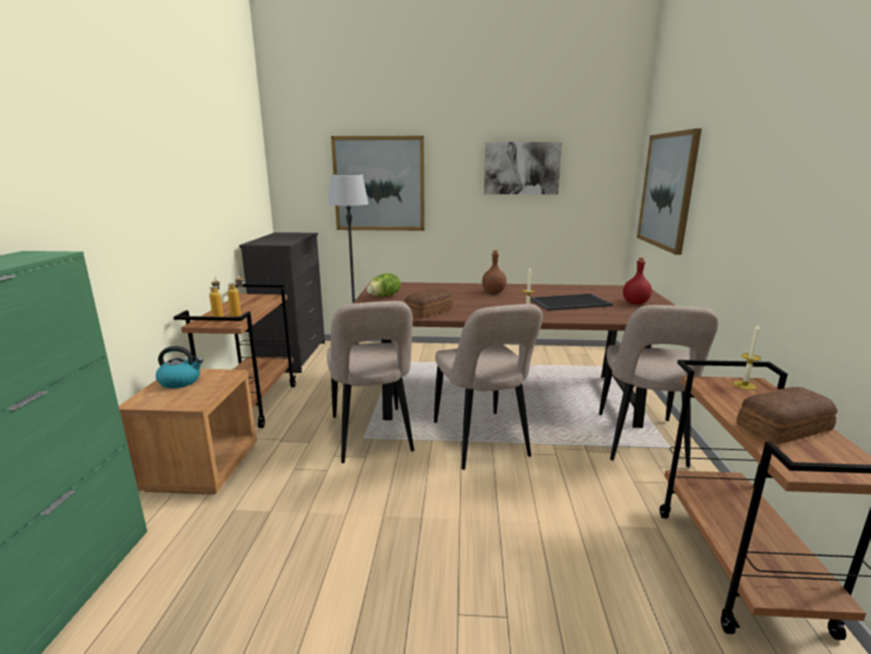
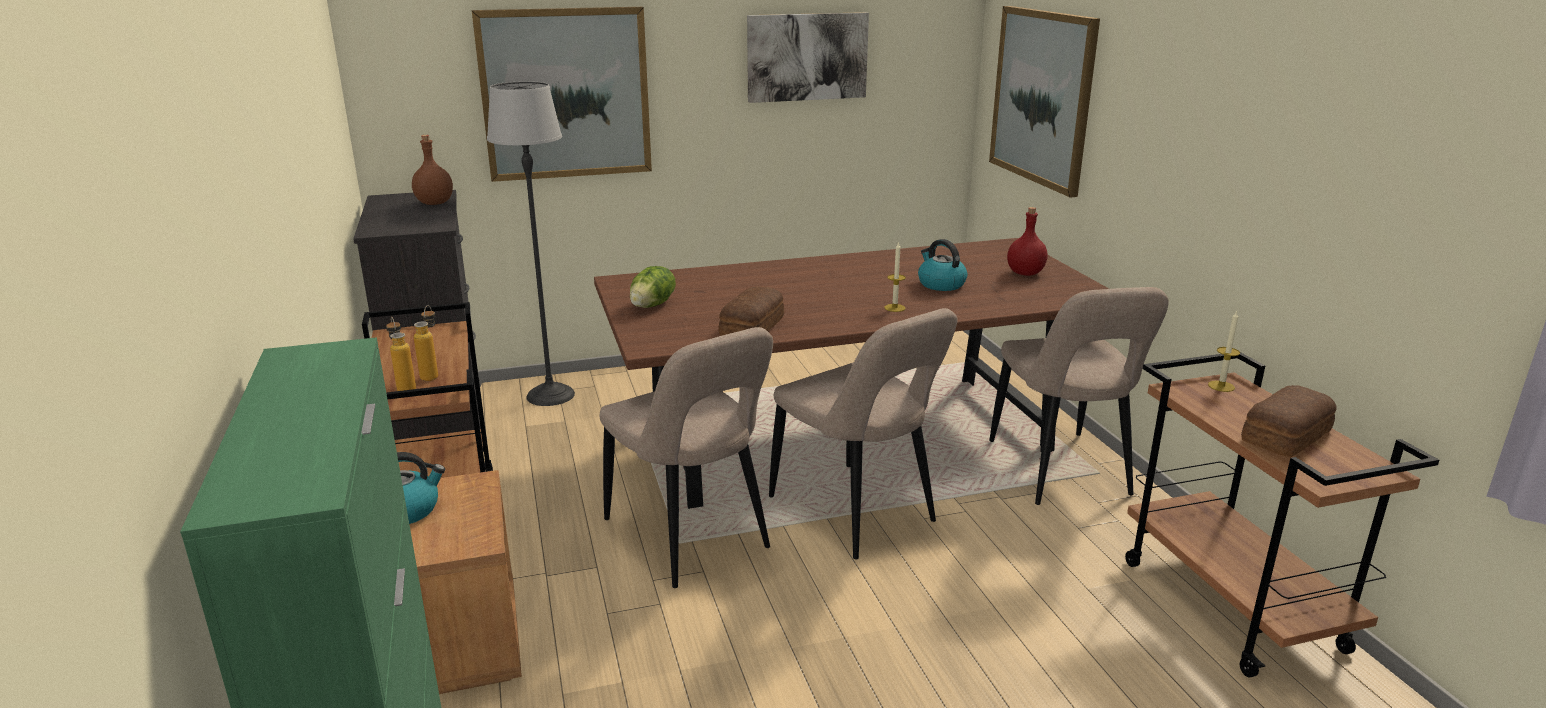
camera: 20 degrees left, 5 degrees up
brown bottle [482,250,507,293] -> brown bottle moved to [412,135,453,205]
tray [530,294,613,311] -> kettle [918,239,968,291]

